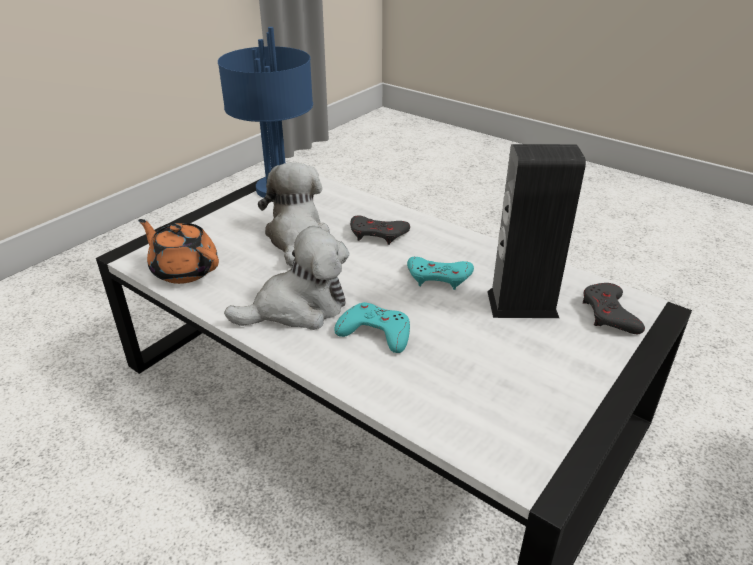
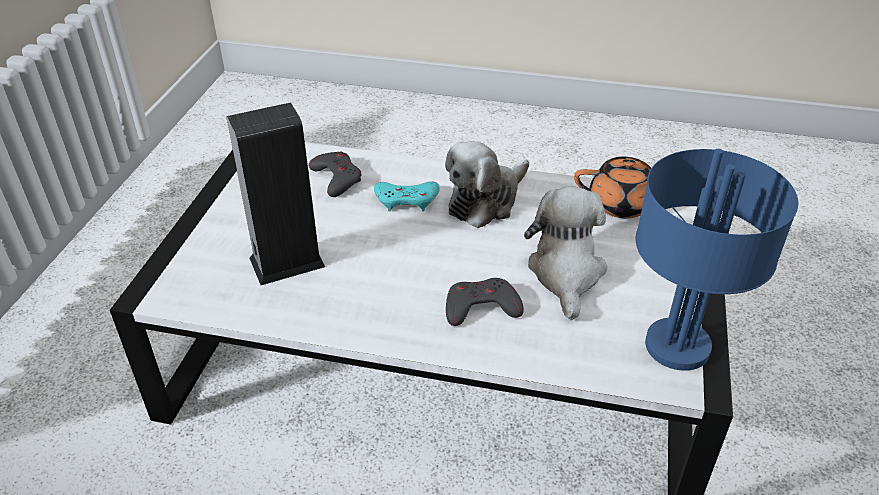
camera: 155 degrees right, 5 degrees up
plush toy [258,162,330,267] -> plush toy turned 150 degrees counterclockwise [524,186,607,320]
turquoise game controller [407,257,474,290] -> none
grey game controller [583,283,645,334] -> grey game controller moved to [309,152,361,197]

